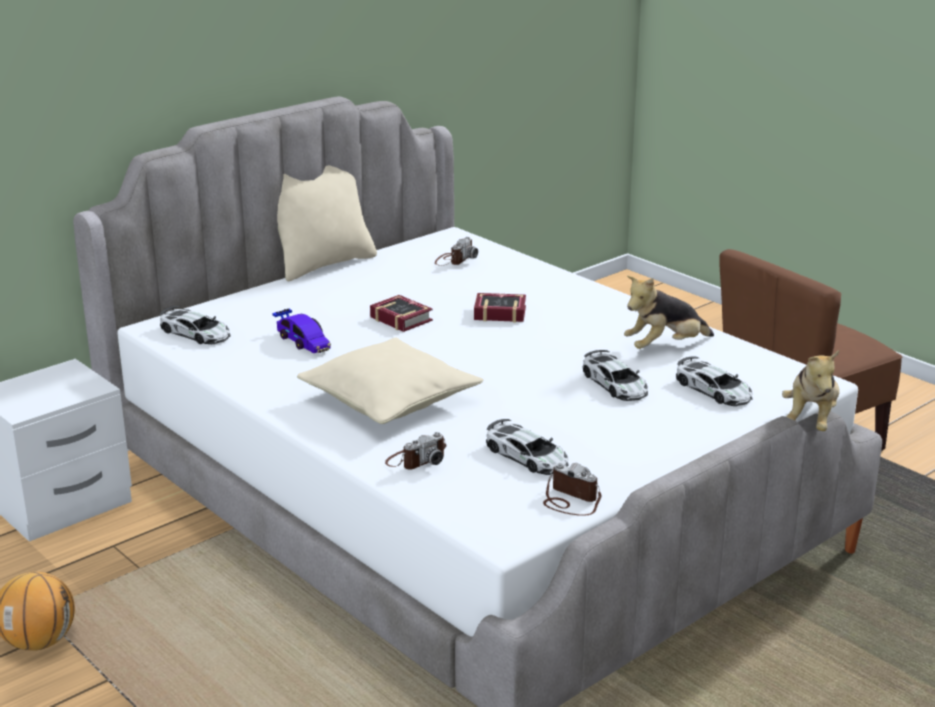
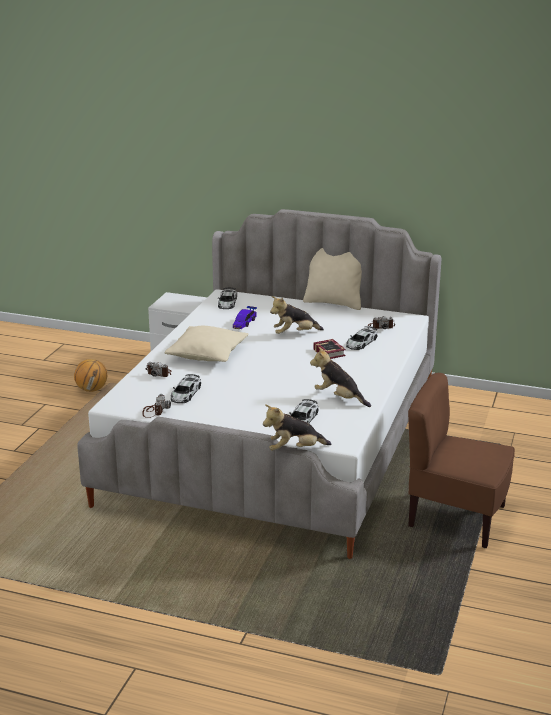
camera: 60 degrees right, 0 degrees up
book [370,295,433,332] -> plush toy [270,296,324,334]
toy car [583,350,648,401] -> toy car moved to [346,326,378,350]

